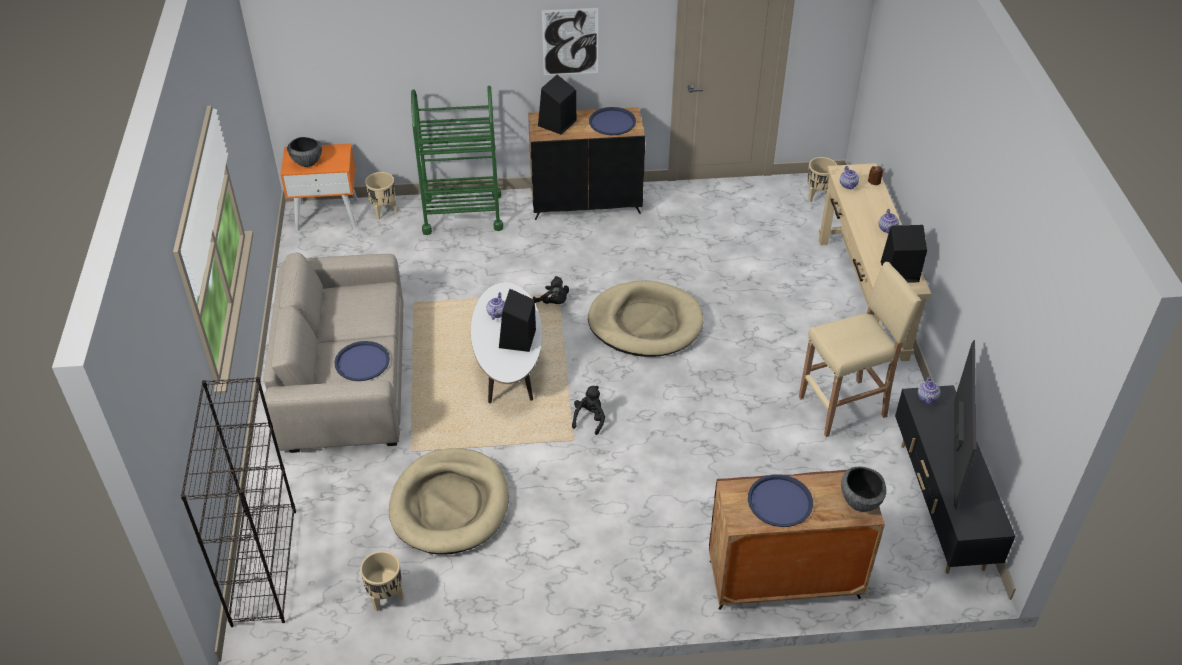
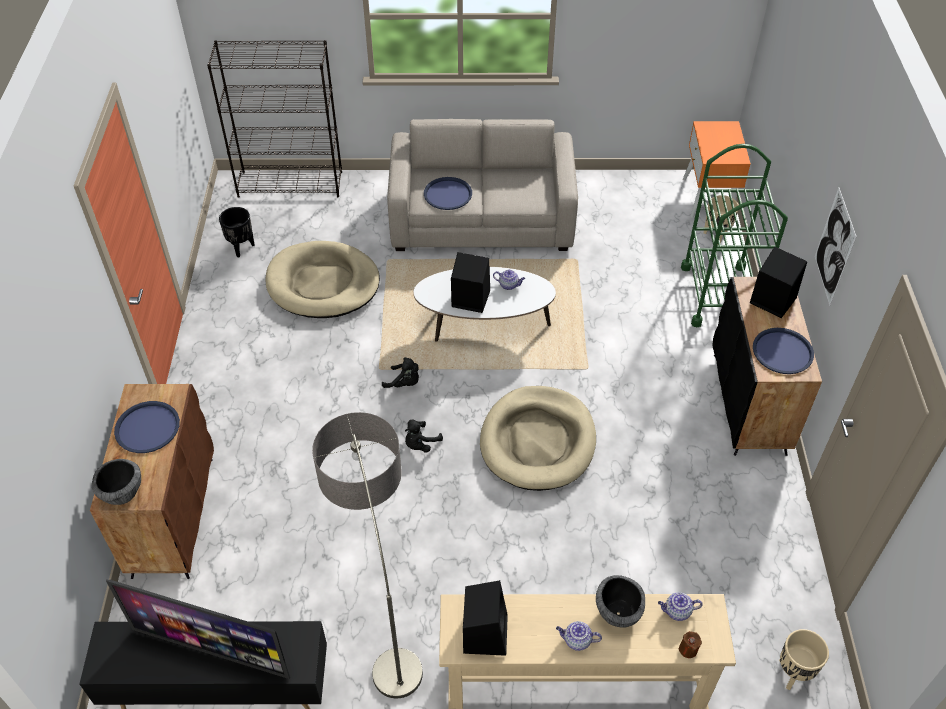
camera: 95 degrees right, 5 degrees up
bowl [287,137,322,167] -> bowl moved to [596,575,645,628]
beige planter [360,551,403,611] -> black planter [219,207,255,257]
black plush toy [533,276,569,304] -> black plush toy moved to [405,419,443,453]
beige stool [798,262,922,437] -> floor lamp [312,412,423,698]
teapot [918,376,940,405] -> none

